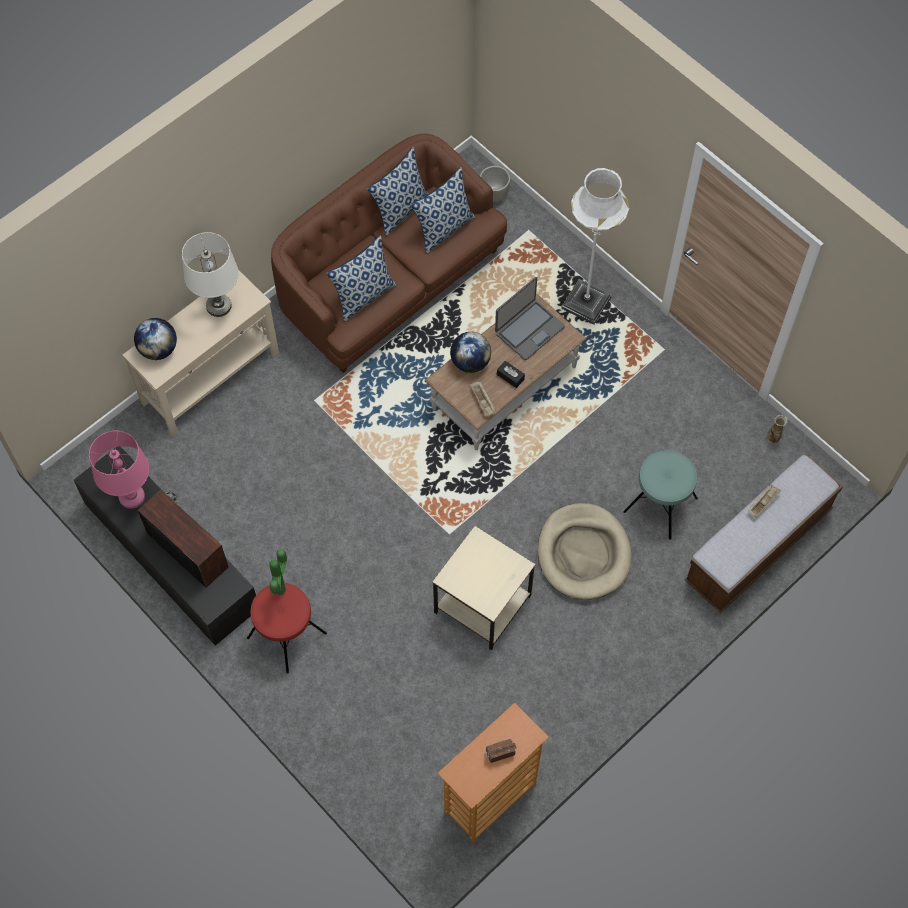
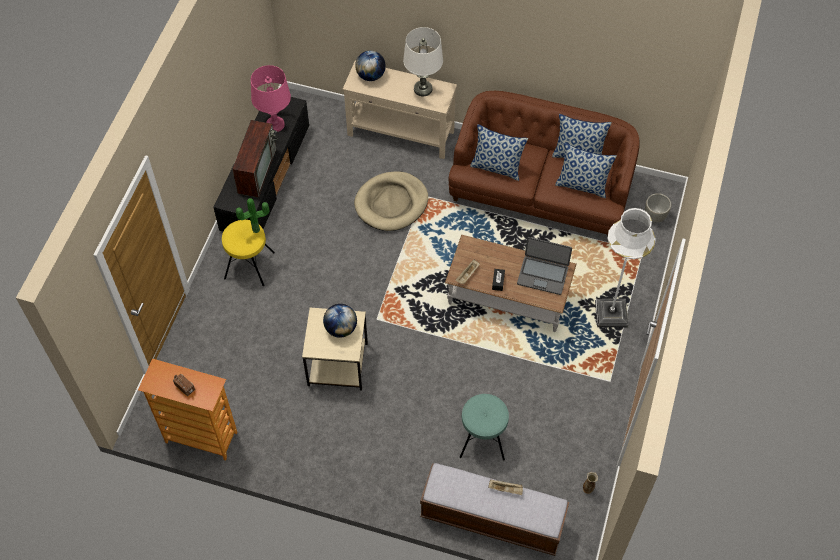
camera: 60 degrees right, 5 degrees down
red stool [247,583,327,674] -> yellow stool [222,220,275,286]
globe [450,332,491,373] -> globe moved to [323,304,357,338]
beige dog bed [538,503,631,600] -> beige dog bed moved to [354,171,428,231]

